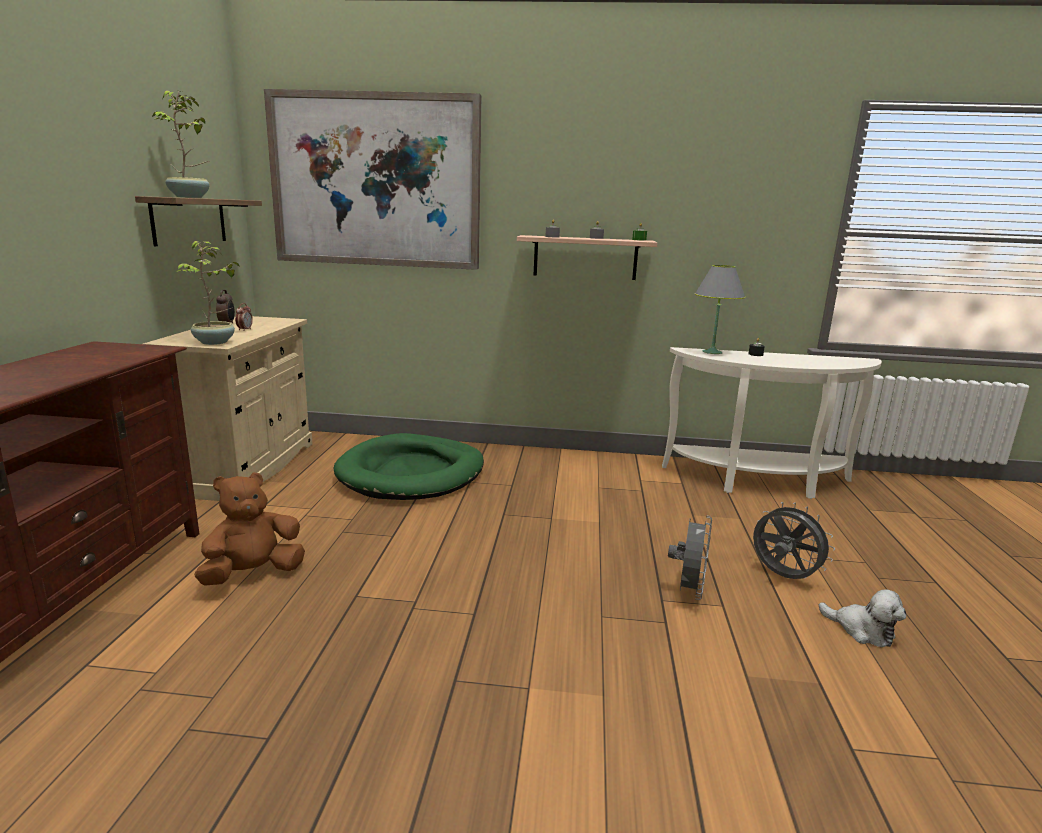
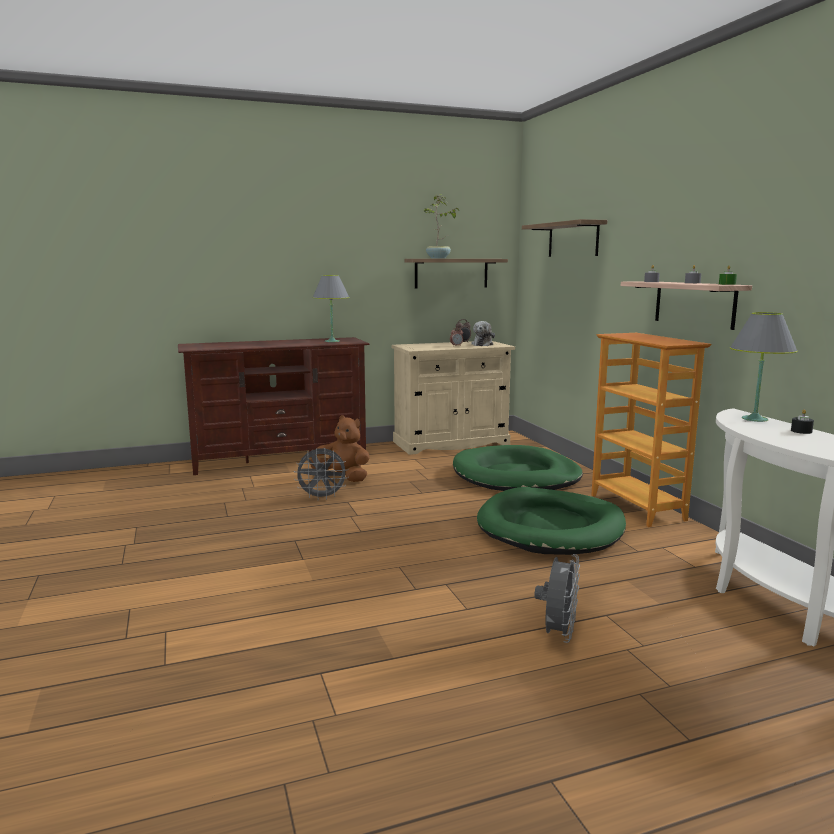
camera: 65 degrees right, 5 degrees down
potted plant [177,241,240,345] -> none
picture [264,89,481,270] -> shelf [522,219,607,257]
grey fan [668,515,712,600] -> grey fan moved to [294,448,349,500]
plush toy [819,589,906,647] -> plush toy moved to [471,321,495,346]
none -> grey table lamp [312,275,350,342]
none -> green dog bed [477,487,626,555]
none -> bookcase [591,333,712,527]

